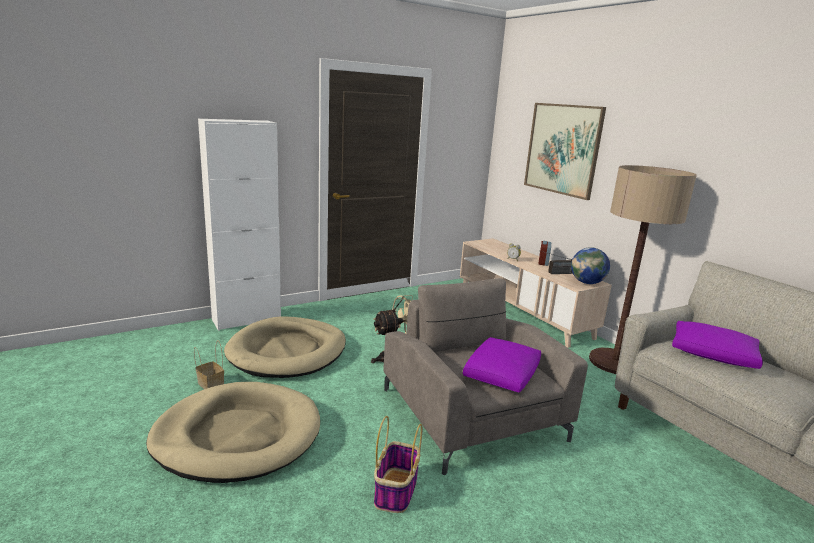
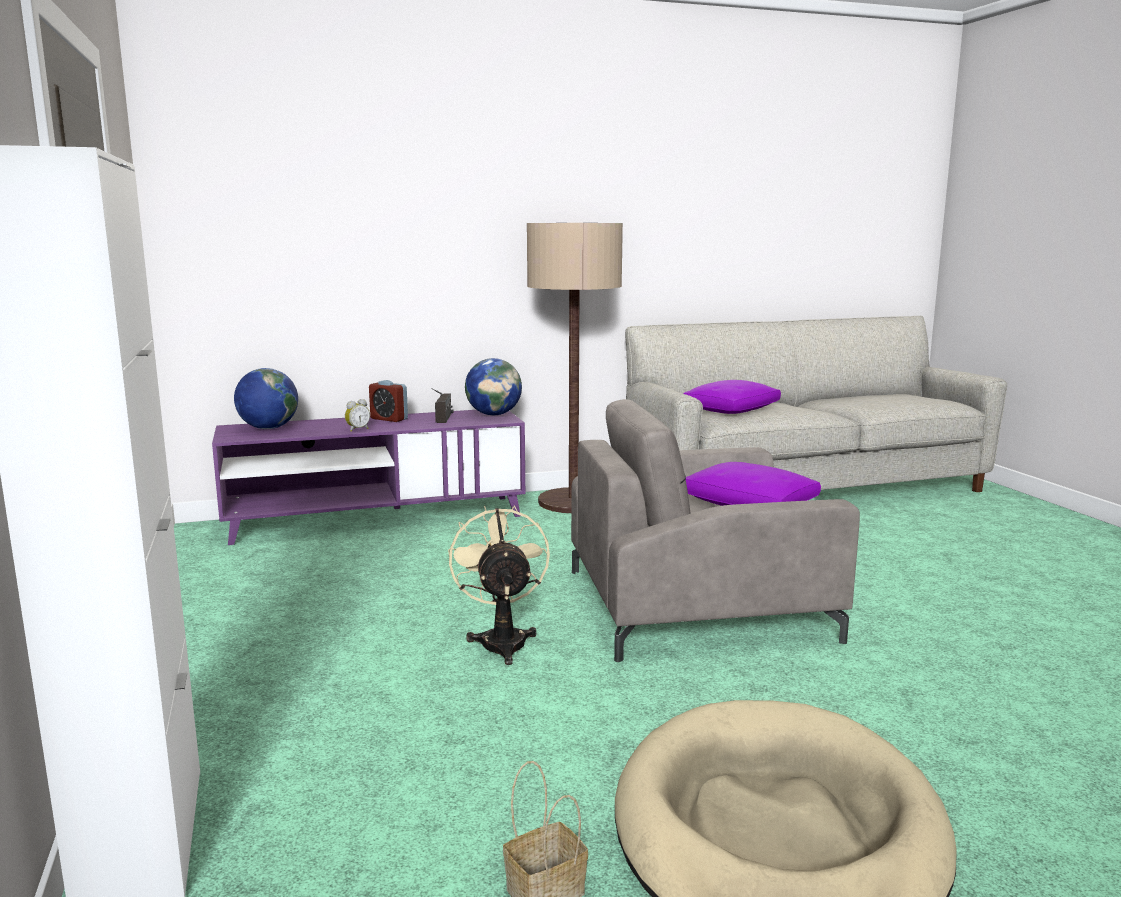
camera: 75 degrees left, 5 degrees down
beige dog bed [224,316,346,378] -> none
basket [374,416,422,513] -> none
beige tv stand [460,238,612,348] -> purple tv stand [212,410,525,545]
picture [524,103,606,200] -> none
none -> globe [234,368,298,429]

